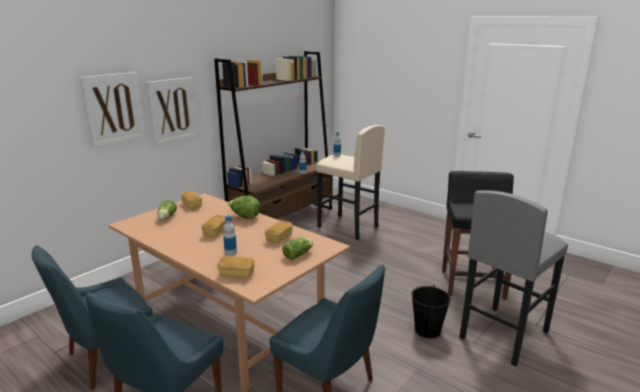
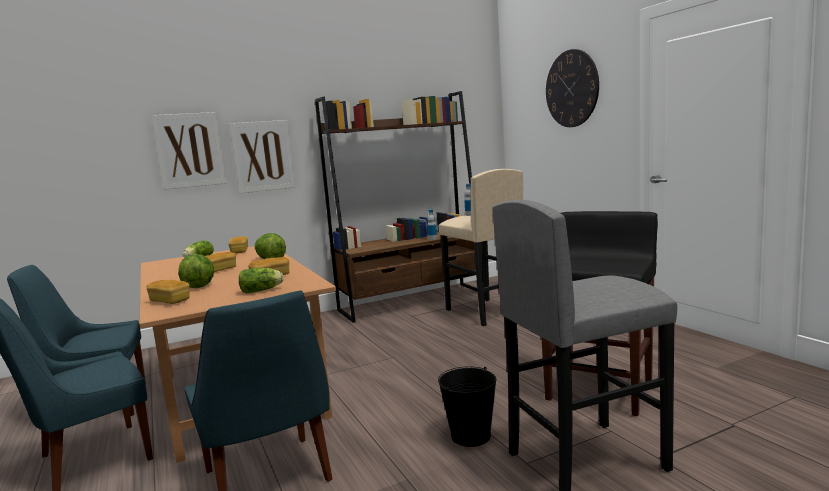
camera: 25 degrees right, 10 degrees down
bottle [223,215,237,256] -> lettuce [178,254,214,288]
none -> wall clock [546,49,599,127]

